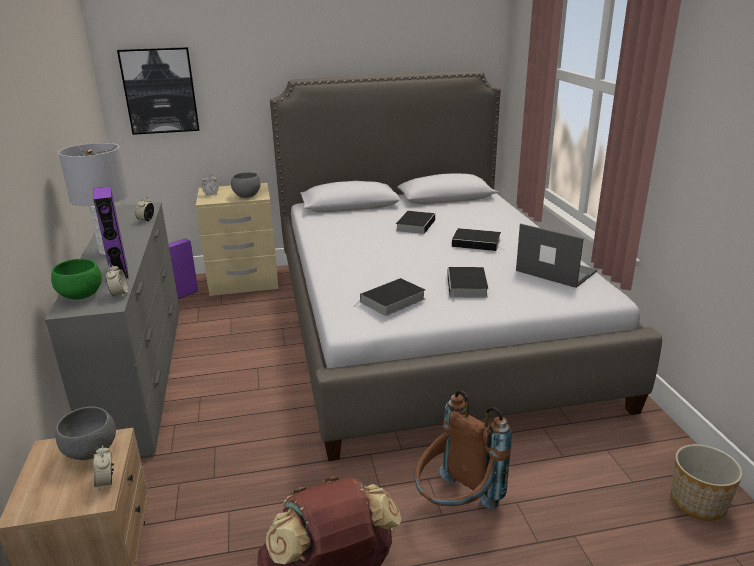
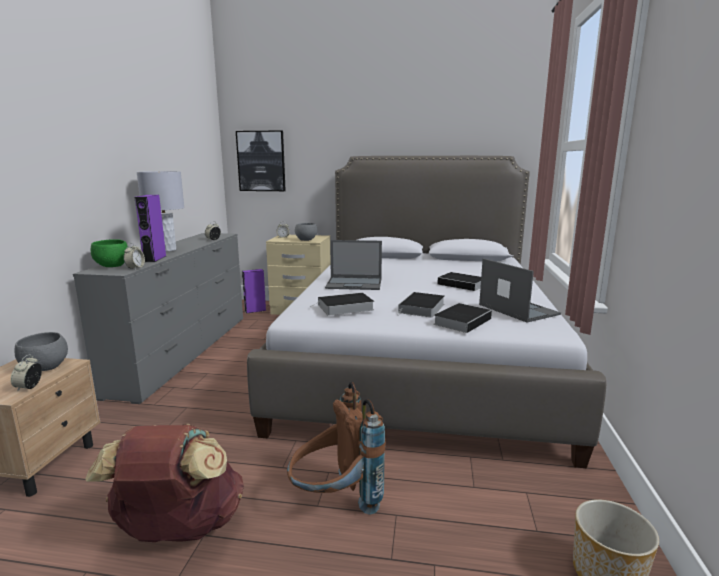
camera: 20 degrees right, 10 degrees down
book [396,211,435,234] -> book moved to [433,303,492,333]
none -> laptop [325,240,382,290]

